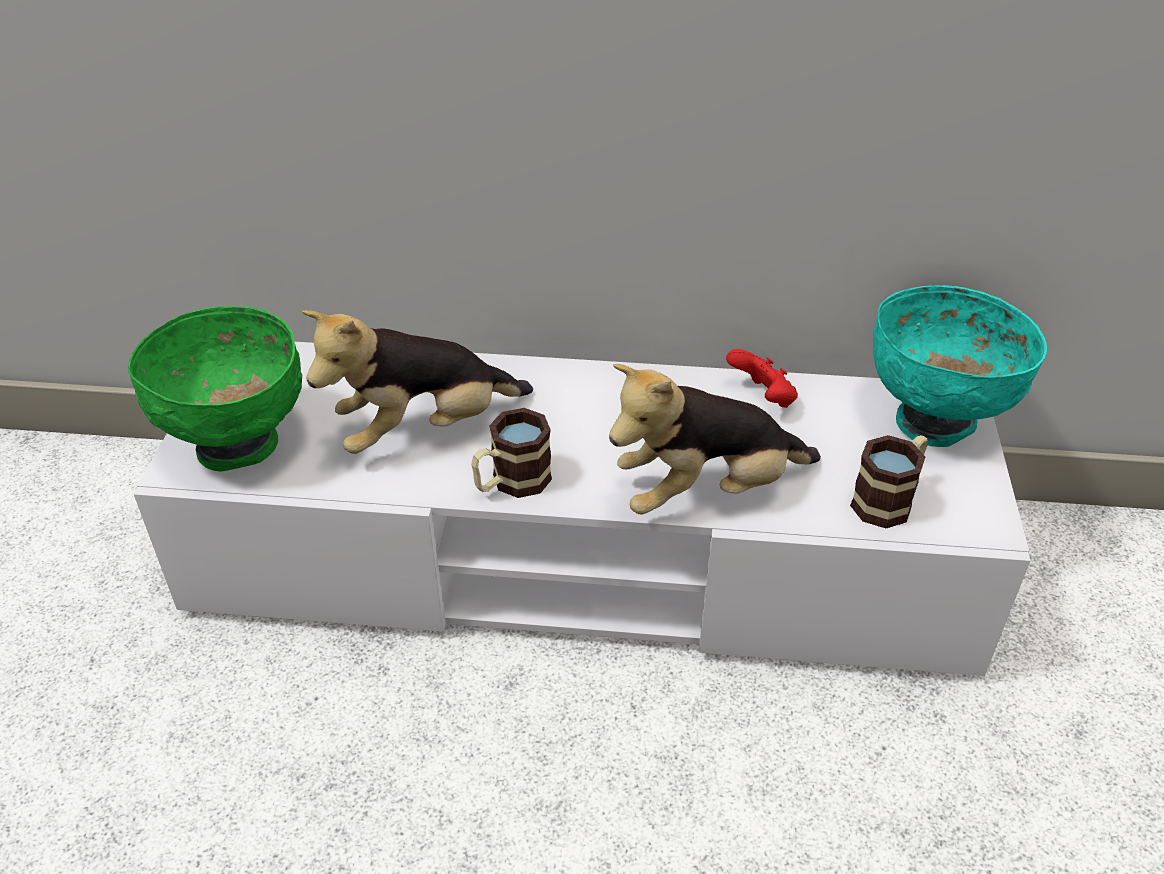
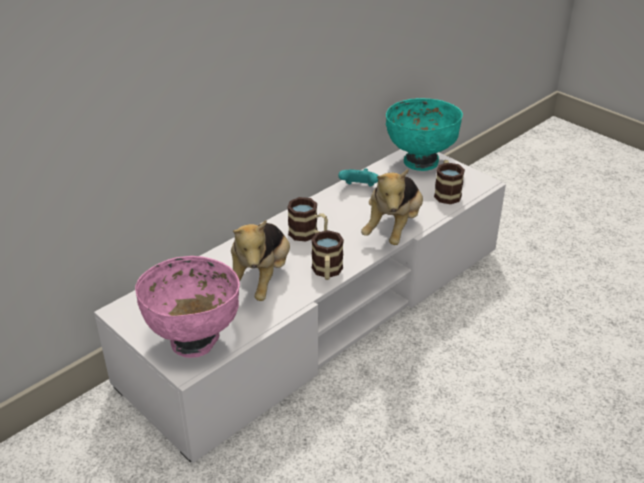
camera: 50 degrees left, 5 degrees down
green bowl [128,306,302,471] -> pink bowl [135,256,240,358]
red game controller [726,349,798,408] -> turquoise game controller [338,168,379,187]
none -> mug [287,197,328,241]

